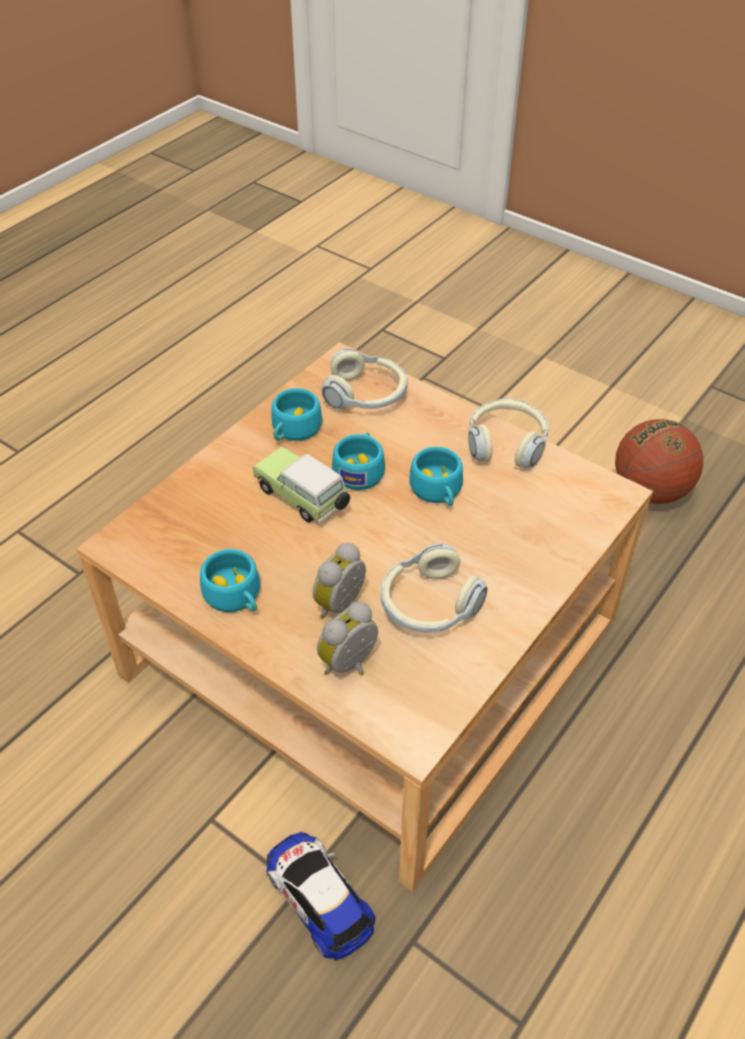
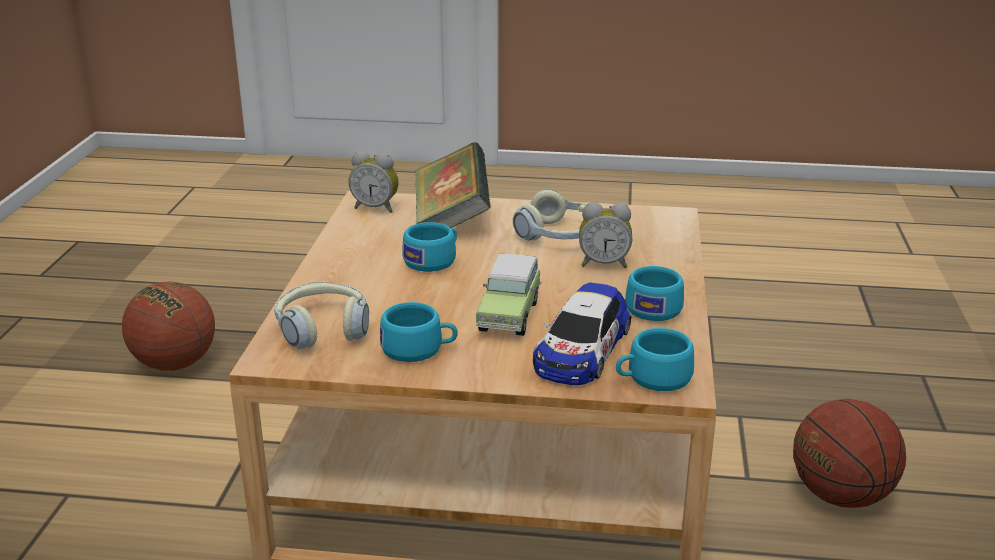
camera: 120 degrees left, 20 degrees down
toy car [267,832,375,960] -> toy car moved to [533,282,631,385]
alarm clock [317,602,378,675] -> alarm clock moved to [349,151,399,213]
turquoise cup [332,432,385,490] -> turquoise cup moved to [616,328,694,391]
headphones [468,398,549,468] -> none
none -> book [415,142,491,228]
none -> basketball [793,399,906,508]

